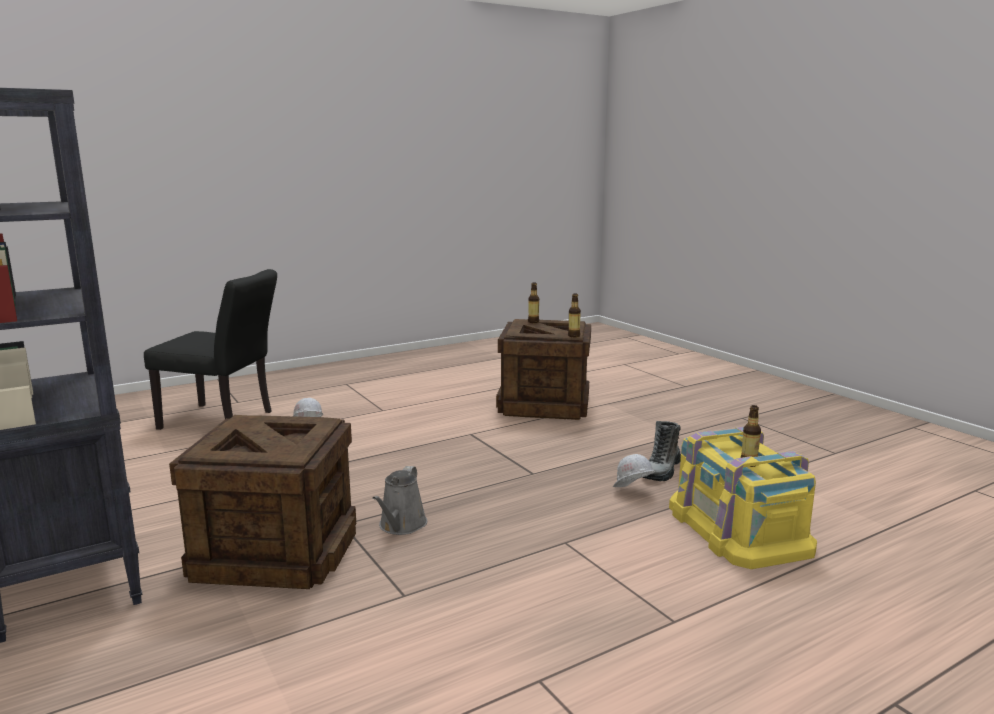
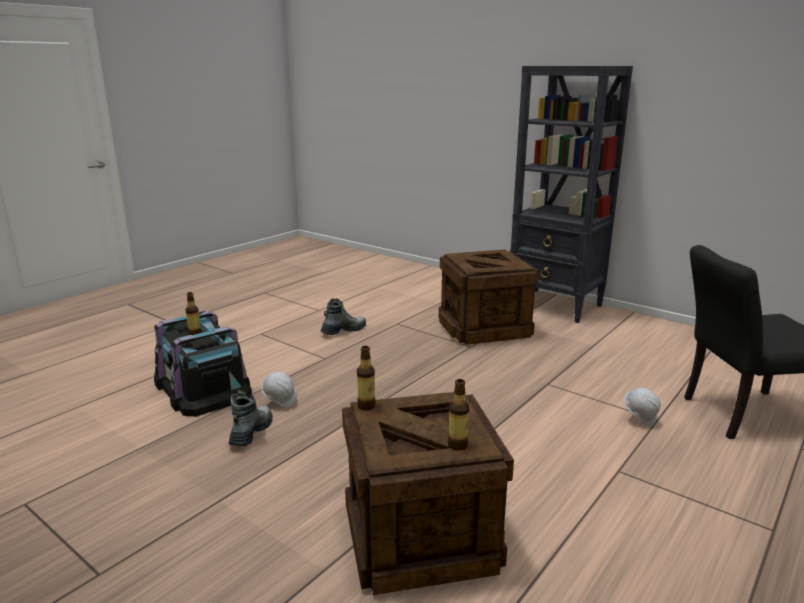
camera: 160 degrees right, 5 degrees up
grey watering can [372,466,427,535] -> none
yellow storage box [669,427,817,569] -> black storage box [154,311,252,417]
none -> boot [321,298,366,335]

